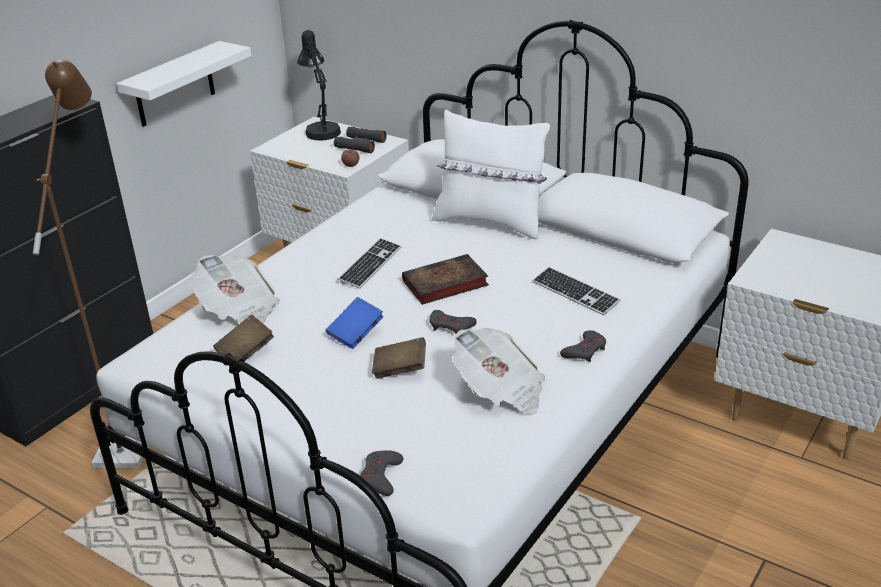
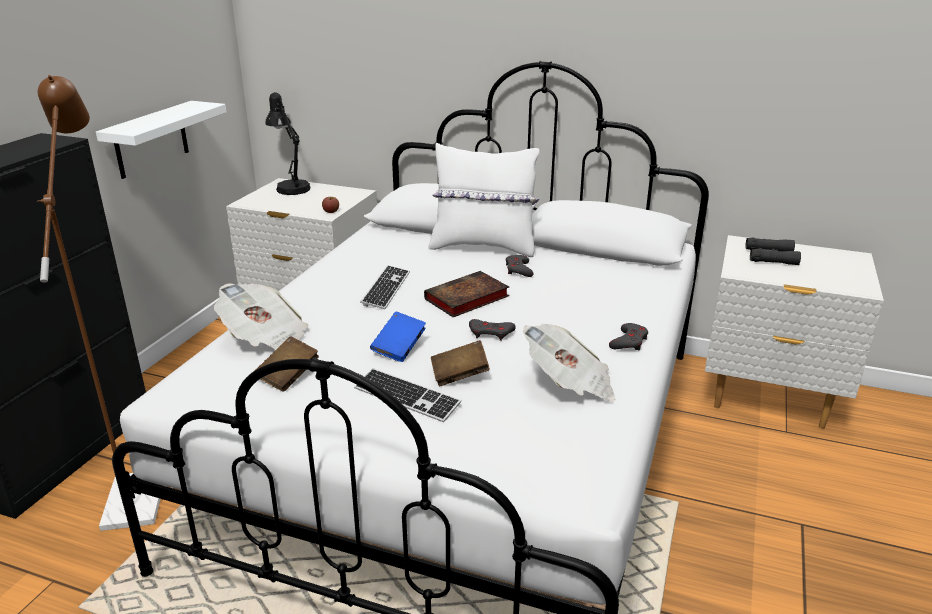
camera: 15 degrees left, 5 degrees down
black binoculars [334,127,386,153] -> black binoculars moved to [745,238,801,265]
grey game controller [360,450,403,496] -> grey game controller moved to [506,255,534,277]
keyboard [532,267,621,316] -> keyboard moved to [354,368,461,422]

